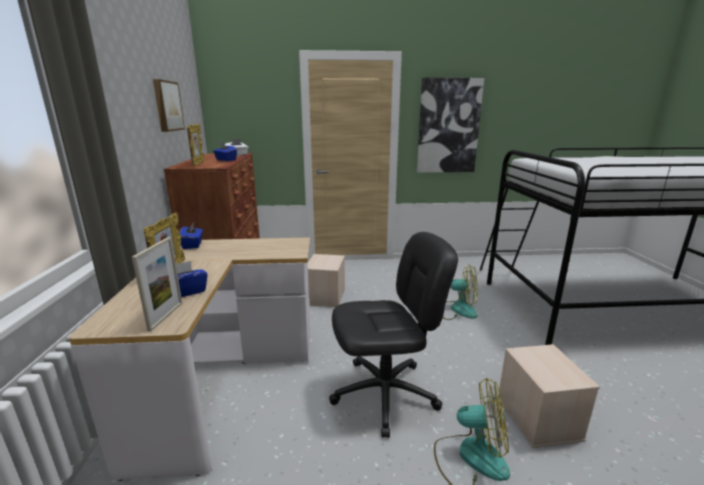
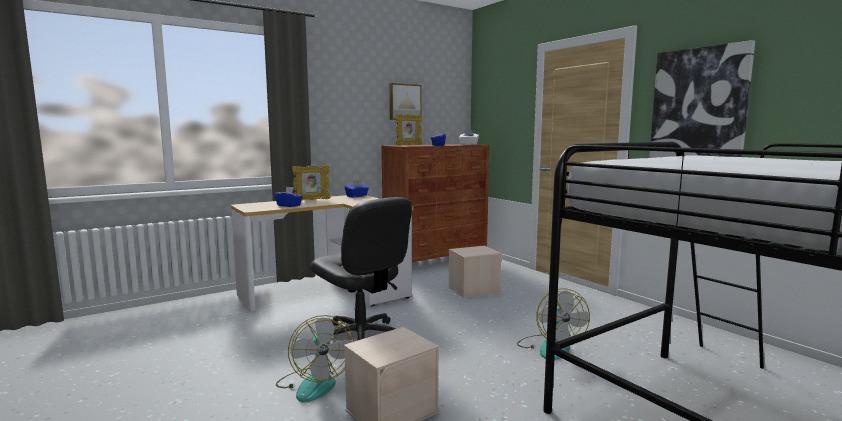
camera: 60 degrees right, 10 degrees down
picture frame [132,237,182,331] -> none

